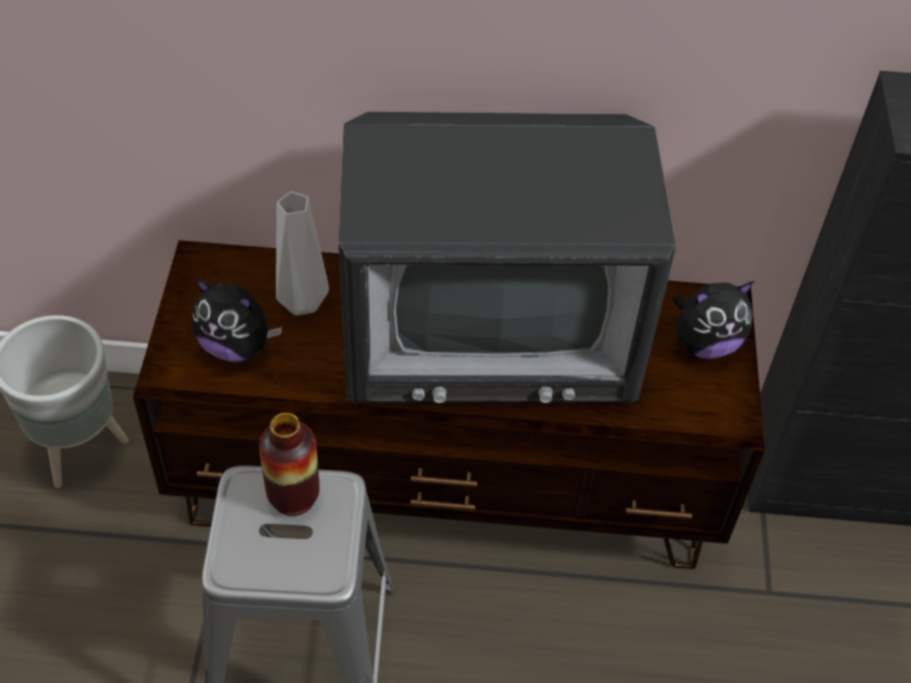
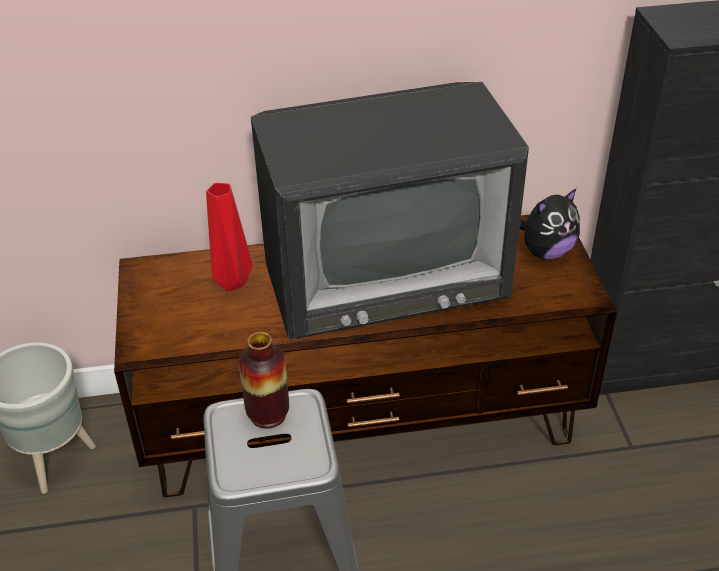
camera: 10 degrees left, 10 degrees down
plush toy [192,278,282,362] -> none
grey vase [276,192,329,316] -> red vase [206,183,252,291]

